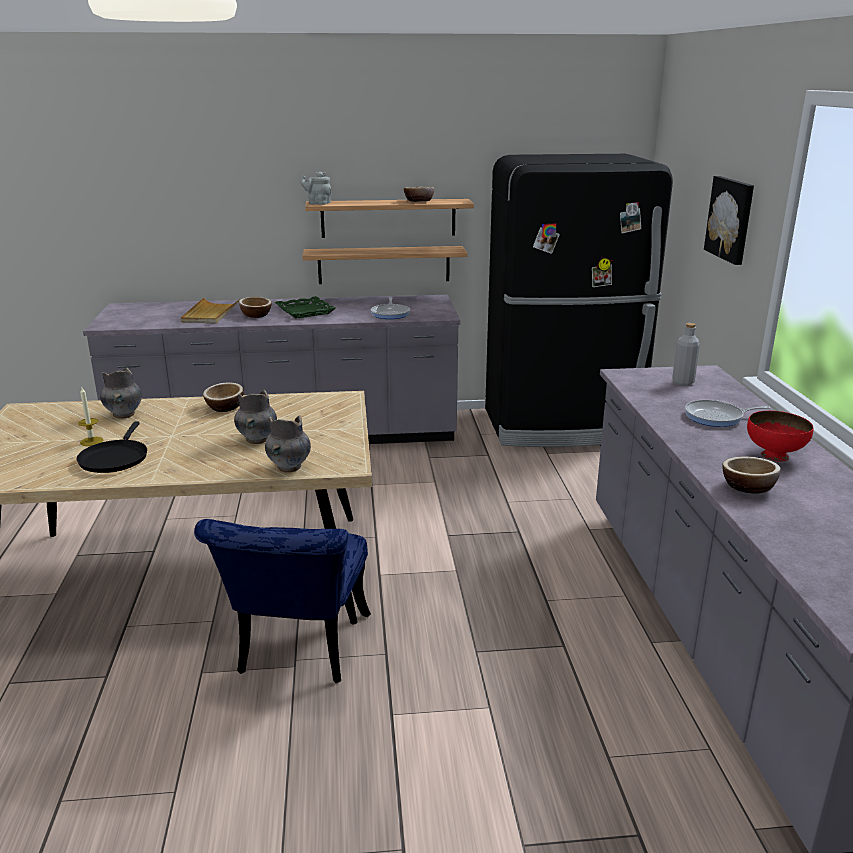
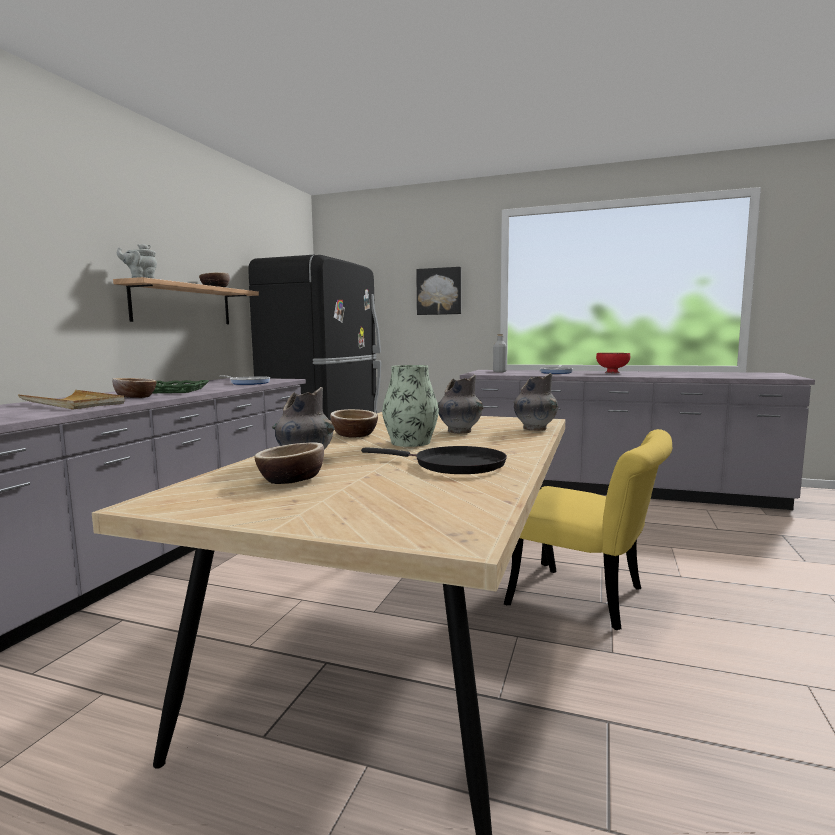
camera: 65 degrees left, 15 degrees down
candle [78,387,103,446] -> none
blue chair [194,519,371,683] -> yellow chair [504,429,672,630]
shelf [302,246,467,284] -> none
bowl [722,456,781,494] -> bowl moved to [255,442,324,484]
none -> vase [382,365,439,447]

